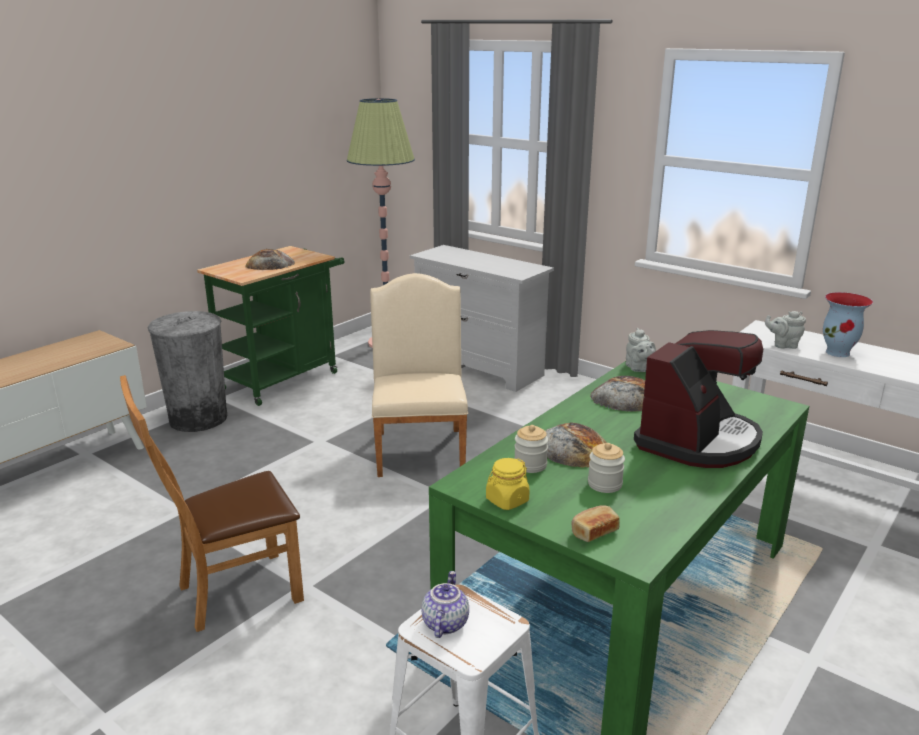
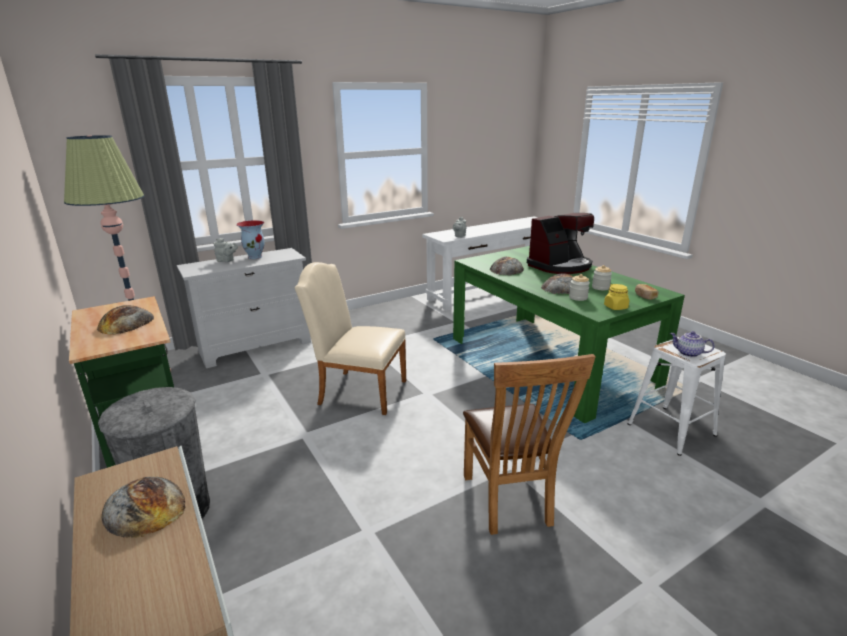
camera: 70 degrees left, 0 degrees up
grey teapot [625,328,656,372] -> grey teapot moved to [214,238,238,262]
coffee machine [634,330,763,468] -> coffee machine turned 90 degrees clockwise [527,213,594,274]
vase [823,292,873,357] -> vase moved to [236,220,265,259]
none -> bread [102,477,185,538]

